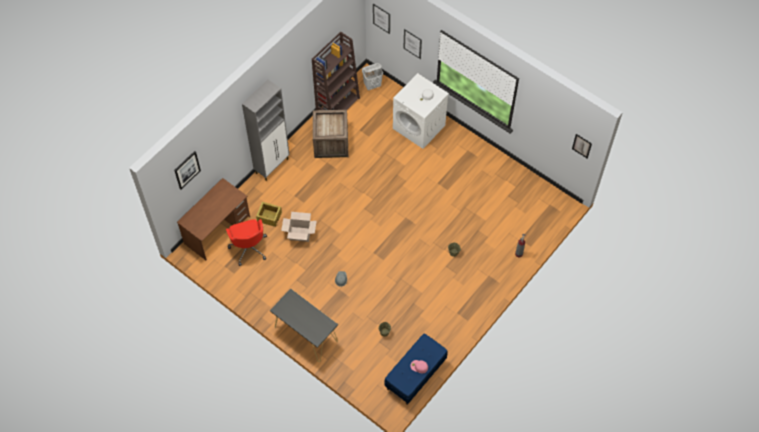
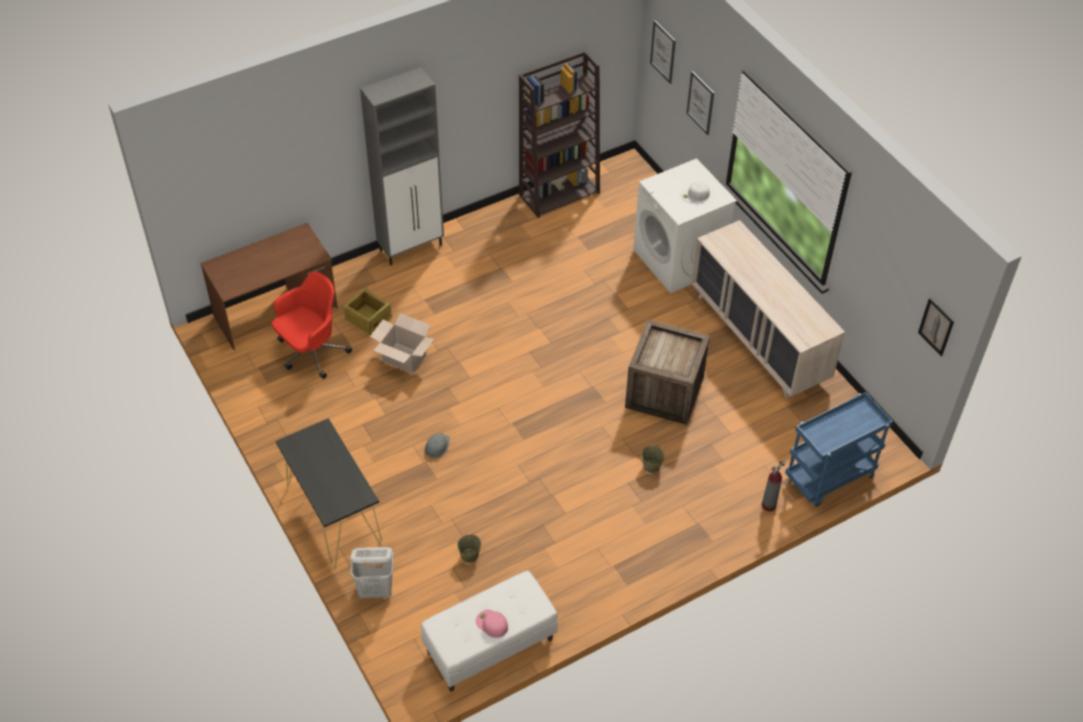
camera: 20 degrees right, 10 degrees down
picture [174,151,201,189] -> none
red office chair [226,219,267,266] -> red office chair turned 135 degrees counterclockwise [271,271,352,379]
crate [313,110,348,158] -> crate moved to [625,320,710,425]
white laundry basket [362,63,383,90] -> white laundry basket moved to [350,547,393,598]
blue bench [384,333,448,405] -> white bench [421,570,558,692]
none -> beige dresser [691,220,845,399]
none -> blue cart [785,392,893,507]

